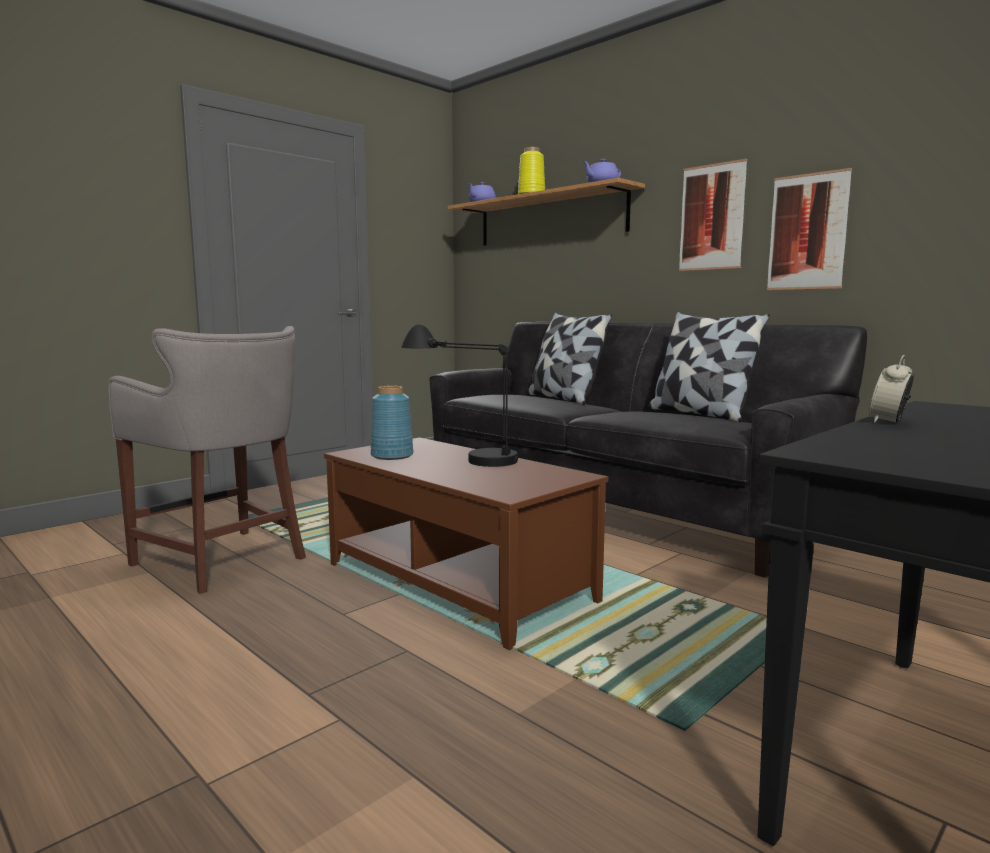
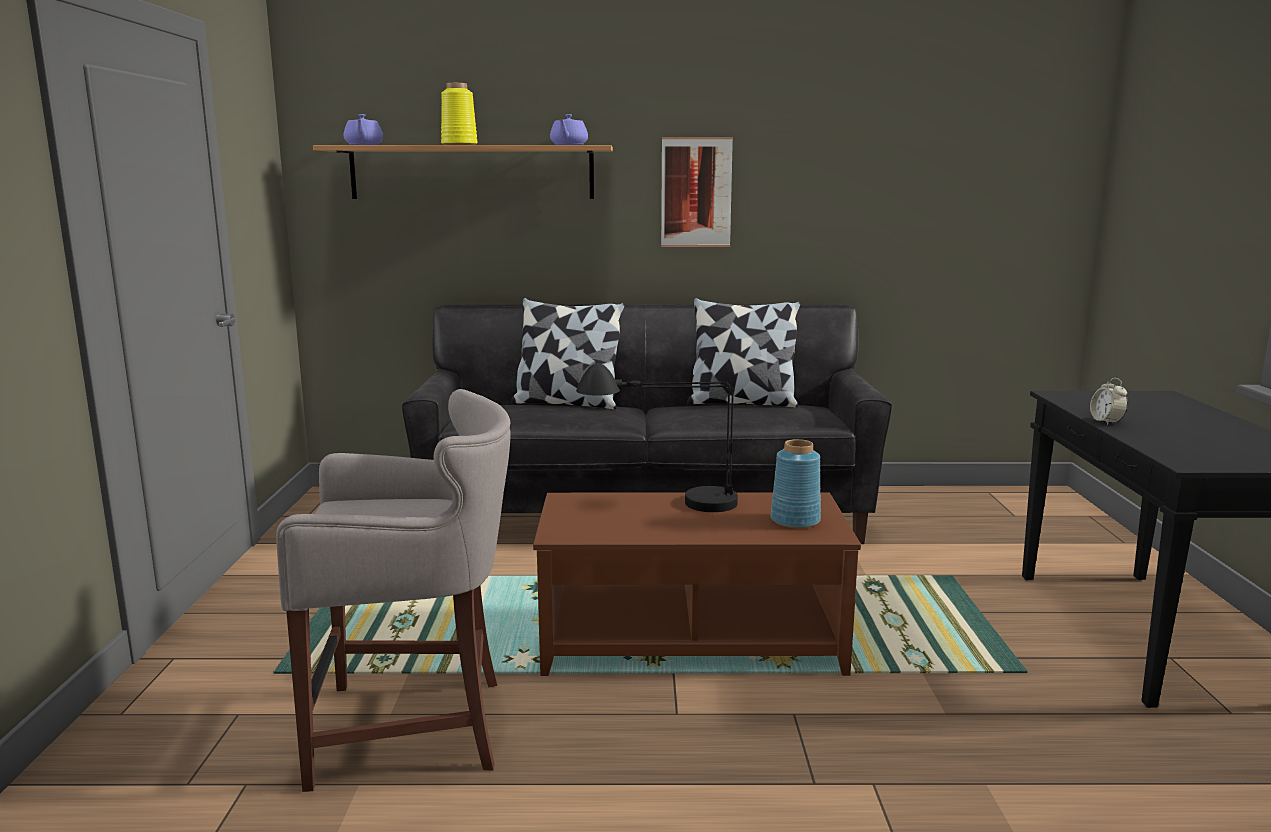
camera: 45 degrees left, 5 degrees up
blue vase [371,386,414,460] -> blue vase moved to [771,439,821,528]
picture [767,168,852,290] -> none

